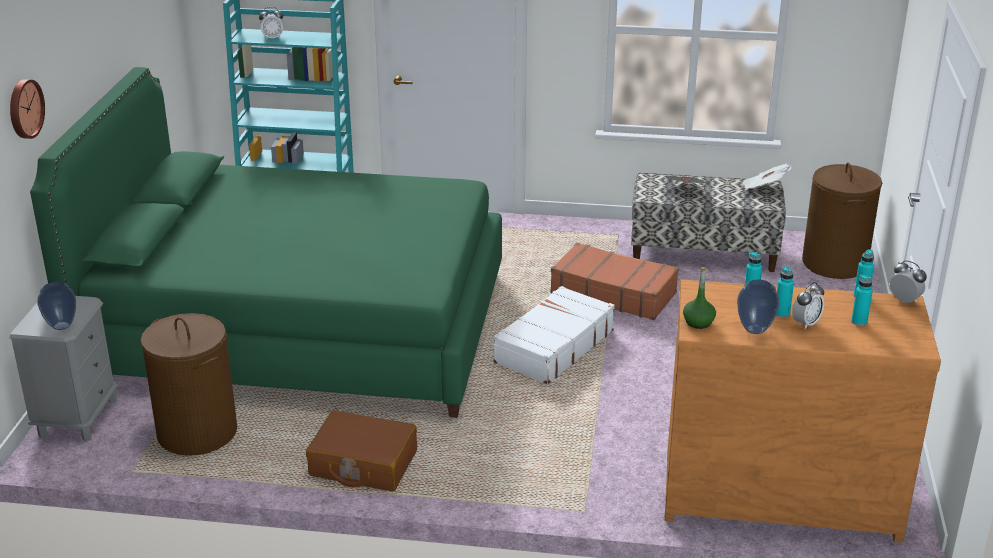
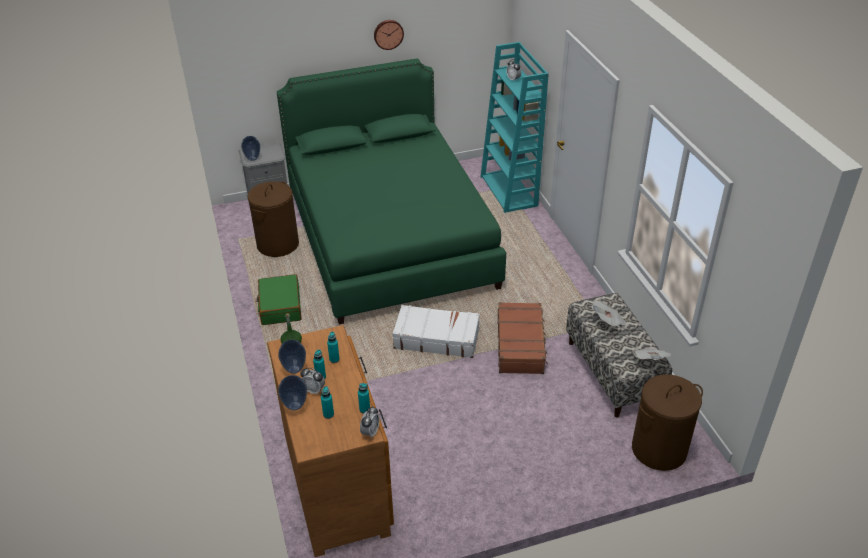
camera: 65 degrees right, 10 degrees up
wall clock [10,79,45,139] -> wall clock moved to [374,20,404,50]
brown suitcase [306,410,417,491] -> green suitcase [256,274,301,325]
none -> vase [278,375,307,410]

